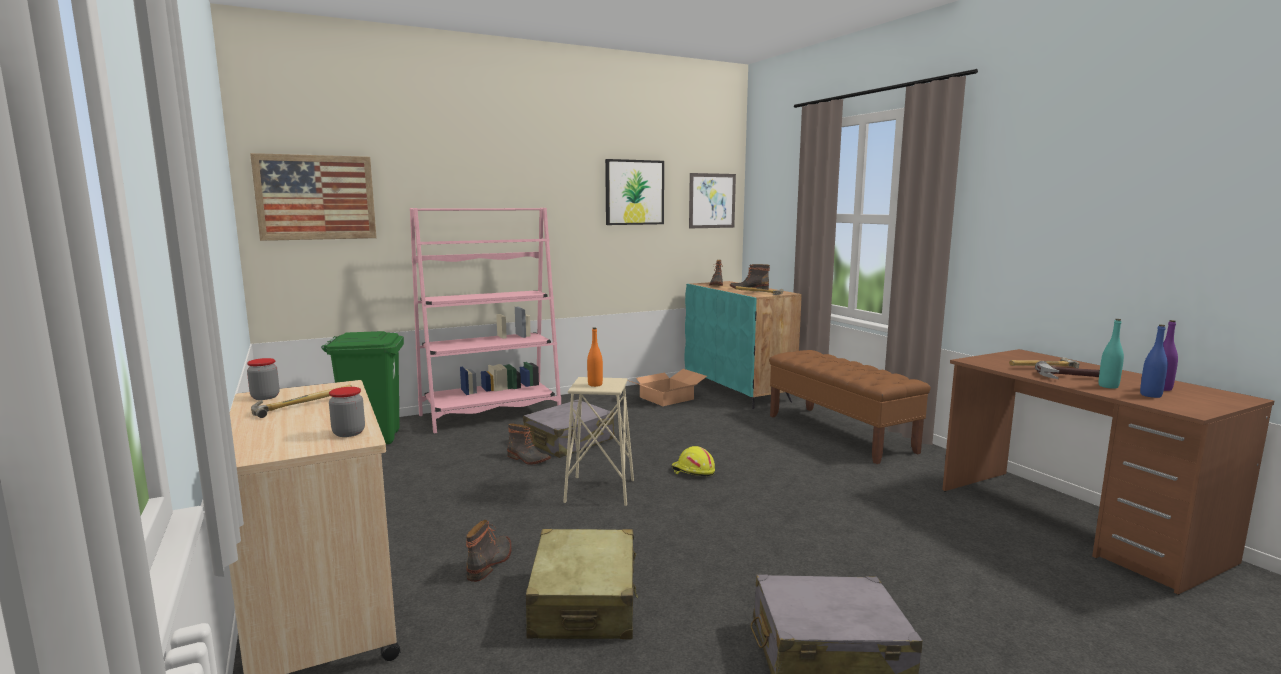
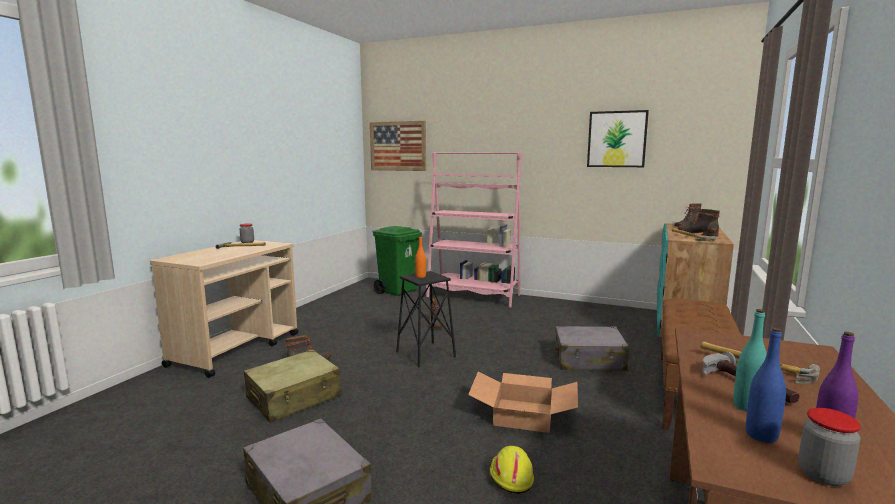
camera: 50 degrees right, 0 degrees up
jar [329,387,365,437] -> jar moved to [798,408,861,486]
grey suitcase [523,400,614,458] -> grey suitcase moved to [555,326,629,371]
beige stool [563,377,634,506] -> black stool [396,271,456,367]
cardboard box [628,369,707,406] -> cardboard box moved to [468,371,578,433]
yellow hard hat [671,446,715,476] -> yellow hard hat moved to [489,446,534,494]
picture [689,173,736,228] -> none

